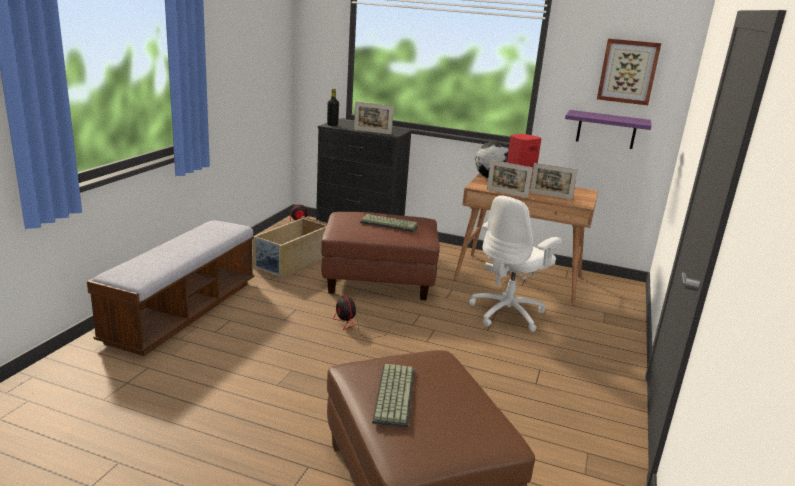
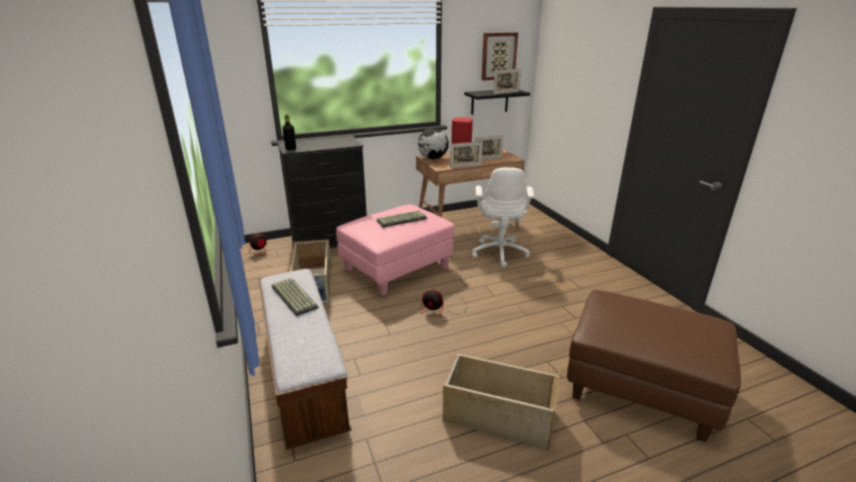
camera: 40 degrees left, 5 degrees up
brown ottoman [321,212,440,300] -> pink ottoman [336,204,455,296]
picture frame [354,101,394,134] -> picture frame moved to [493,68,521,94]
keyboard [372,364,415,428] -> keyboard moved to [271,278,319,316]
purple shelf [565,110,651,149] -> black shelf [464,90,530,115]
none -> beige storage box [443,353,560,451]

